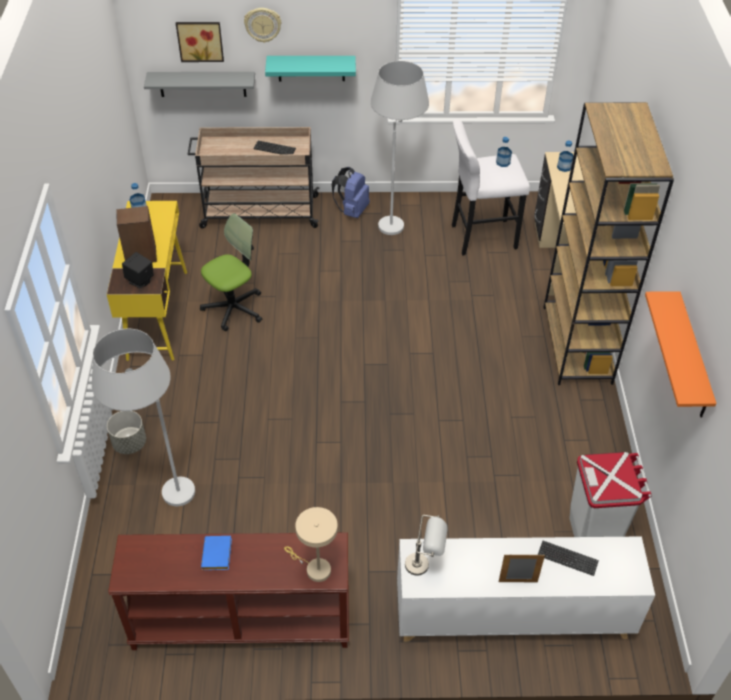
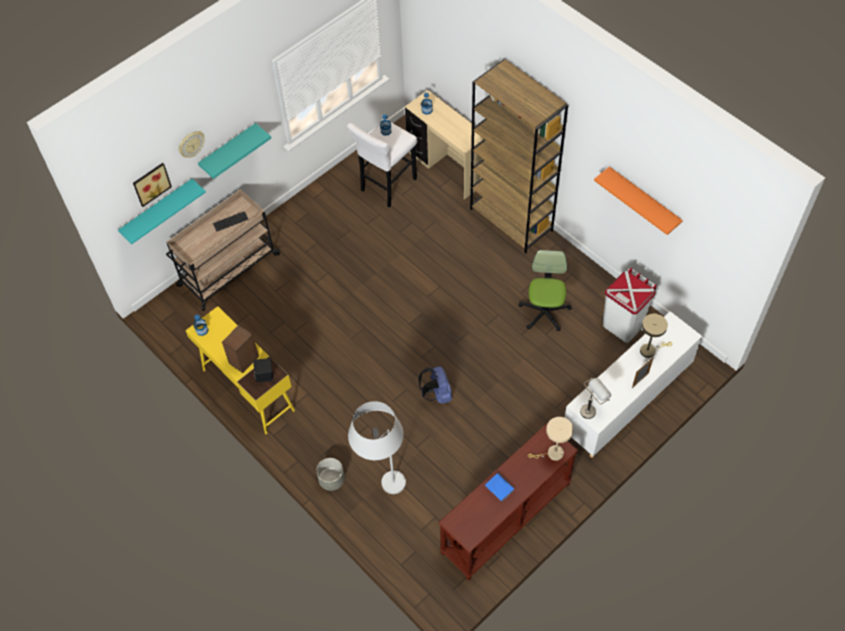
camera: 40 degrees left, 10 degrees up
grey shelf [144,72,255,97] -> turquoise shelf [118,179,206,244]
office chair [200,213,262,331] -> office chair moved to [518,250,572,331]
blue backpack [332,167,370,218] -> blue backpack moved to [418,366,452,404]
white floor lamp [371,61,429,235] -> none
keyboard [538,541,599,576] -> beige table lamp [640,314,672,358]

